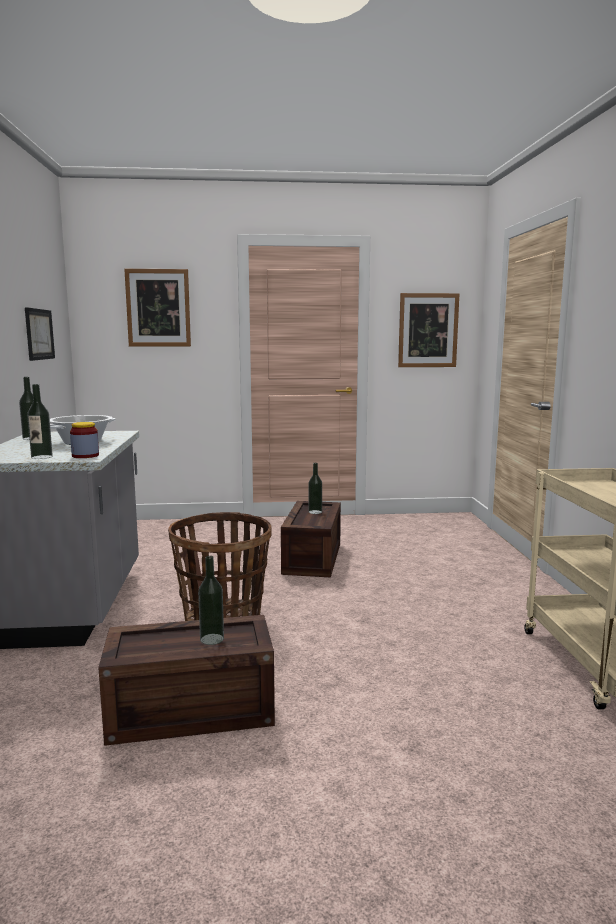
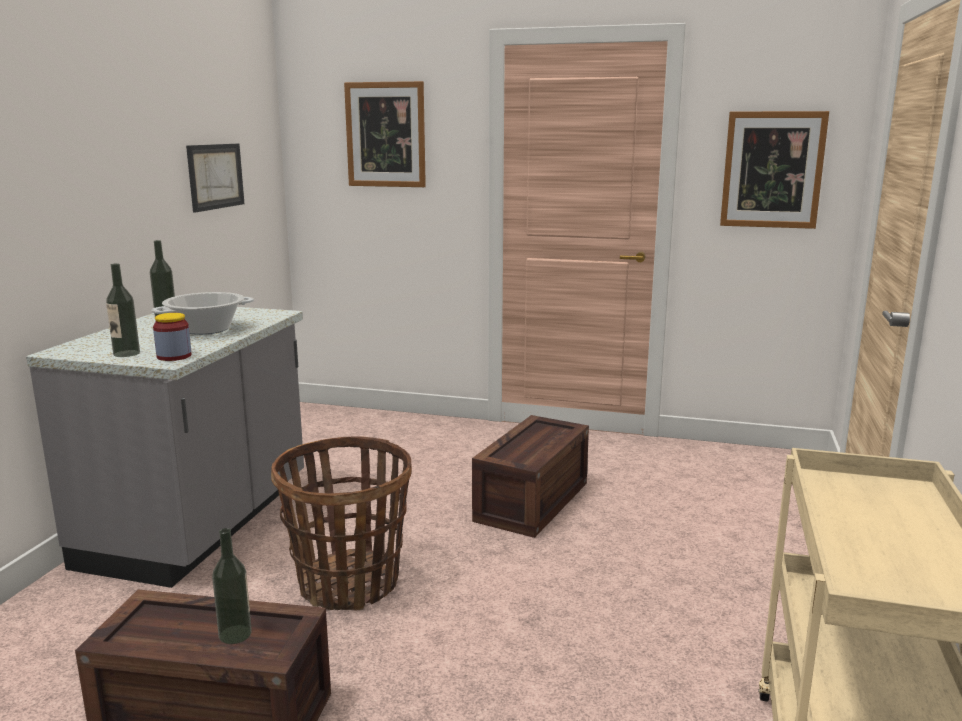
camera: 20 degrees right, 5 degrees up
bottle [308,463,322,514] -> none

